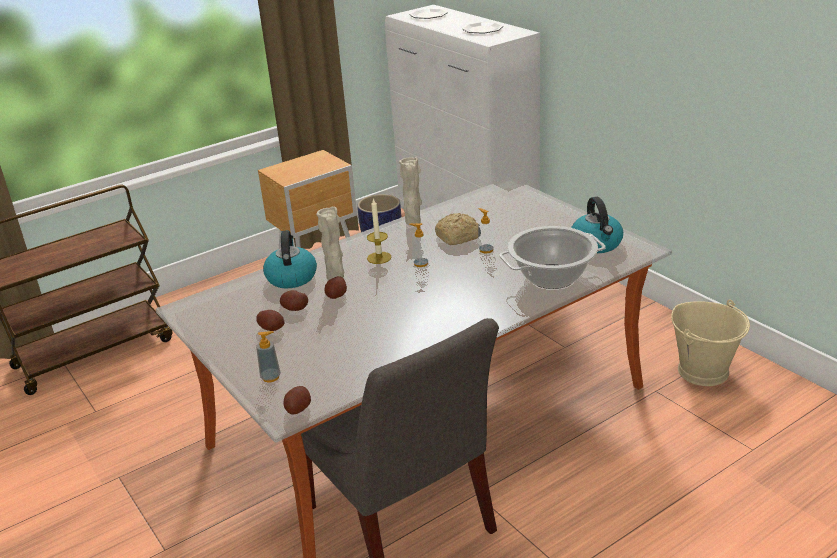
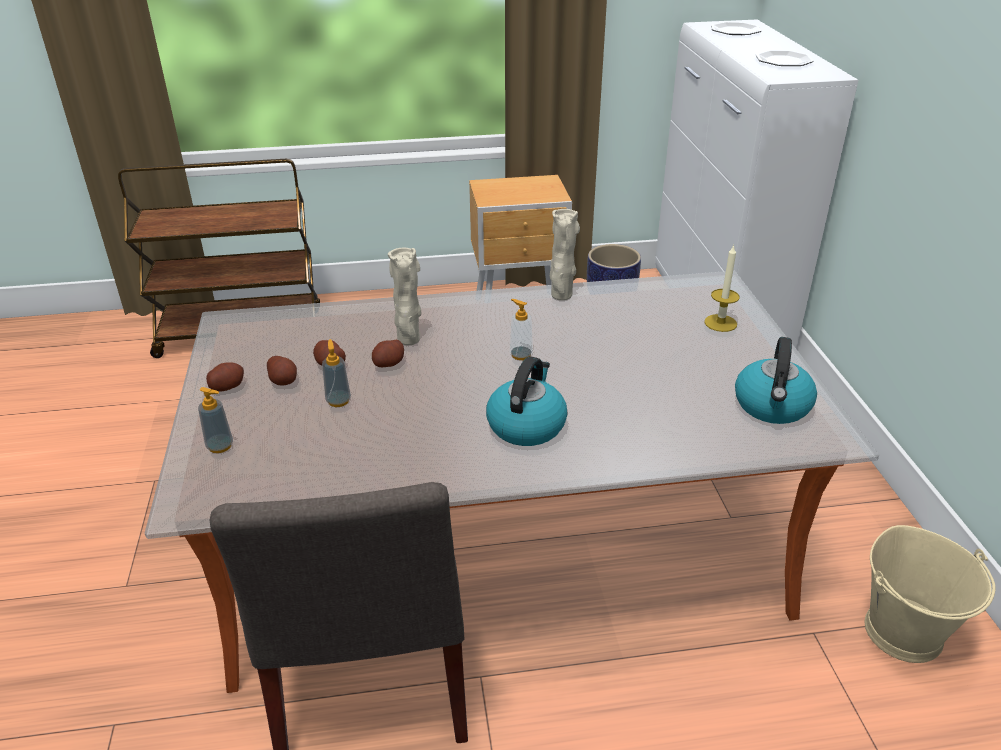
camera: 25 degrees right, 5 degrees up
kettle [263,230,317,288] -> kettle moved to [486,356,568,446]
potato [284,386,311,414] -> potato moved to [206,362,244,392]
candle [367,198,392,264] -> candle moved to [704,245,740,332]
bread [435,213,478,245] -> none
soap dispenser [478,208,495,253] -> soap dispenser moved to [322,339,351,407]
cooking pot [499,226,606,289] -> none

